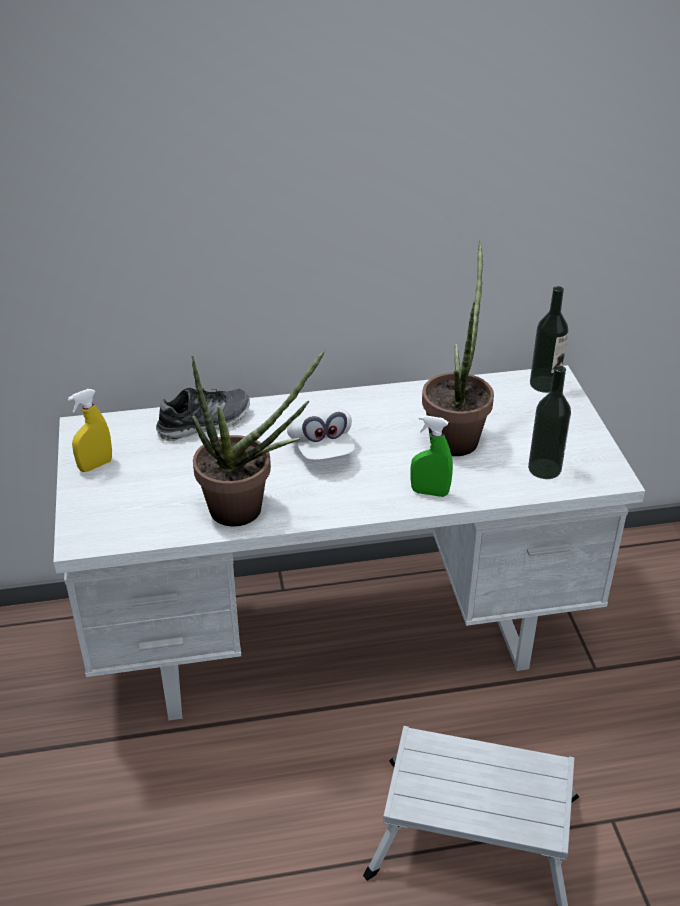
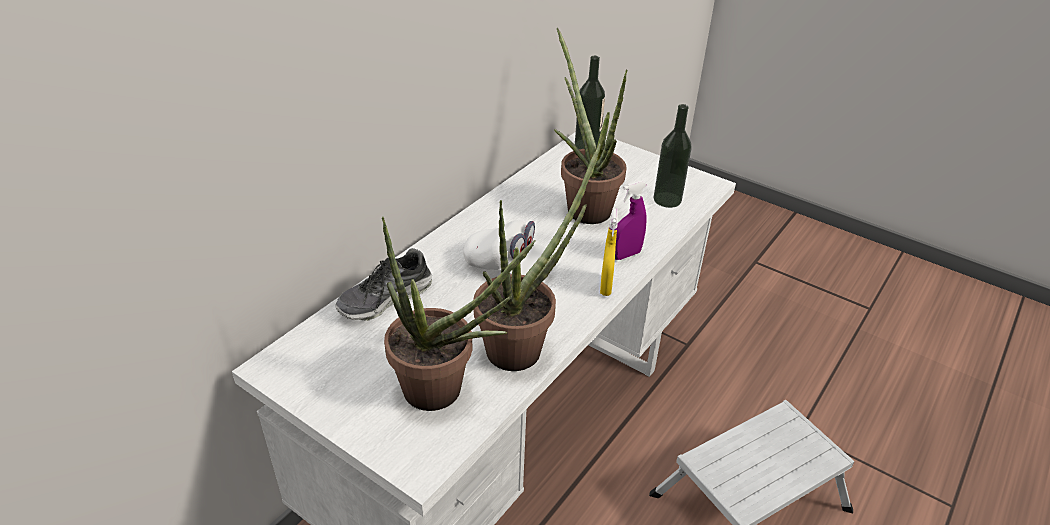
camera: 45 degrees left, 0 degrees up
yellow spray bottle [68,389,112,472] -> yellow spray bottle moved to [600,209,618,296]
shoe [156,388,250,442] -> shoe turned 150 degrees counterclockwise [335,248,432,321]
green spray bottle [410,415,453,497] -> purple spray bottle [615,181,647,260]
none -> potted plant [382,217,536,411]

